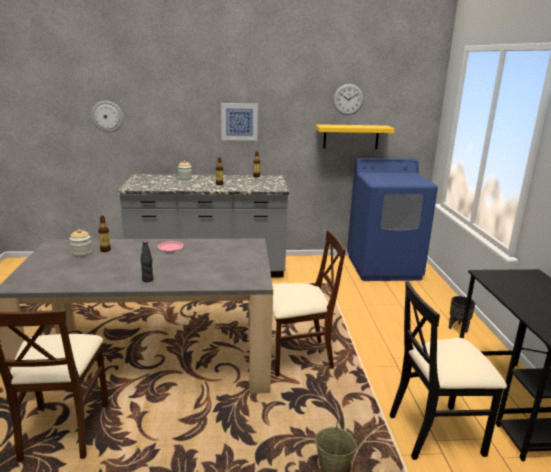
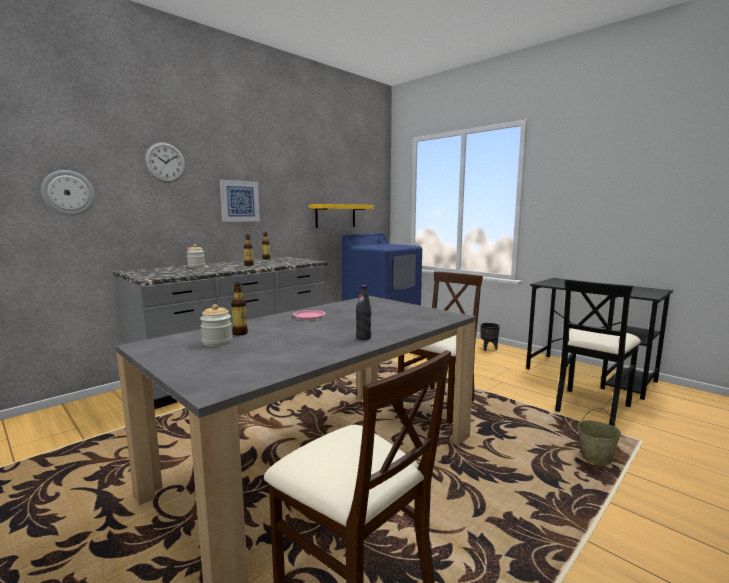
camera: 40 degrees left, 10 degrees down
wall clock [333,84,363,115] -> wall clock moved to [145,142,185,183]

